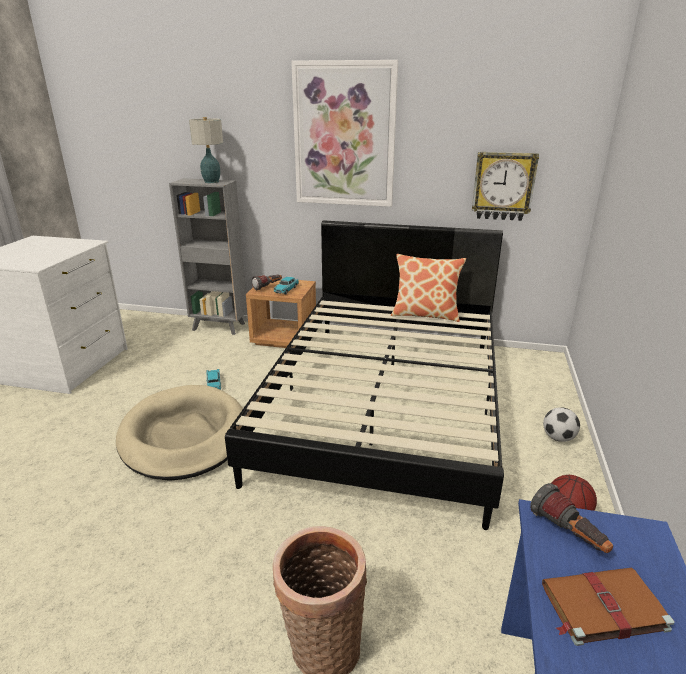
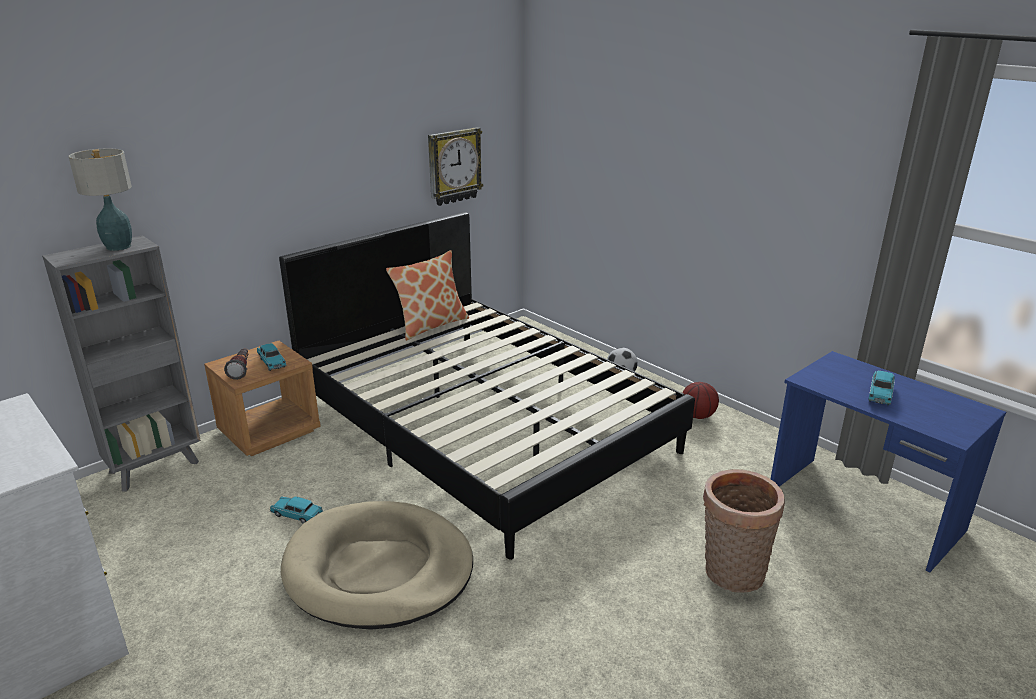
camera: 55 degrees left, 0 degrees up
picture [291,60,398,207] -> none
flashlight [530,483,613,553] -> none
brown book [542,568,675,646] -> turquoise toy car [868,371,895,405]

